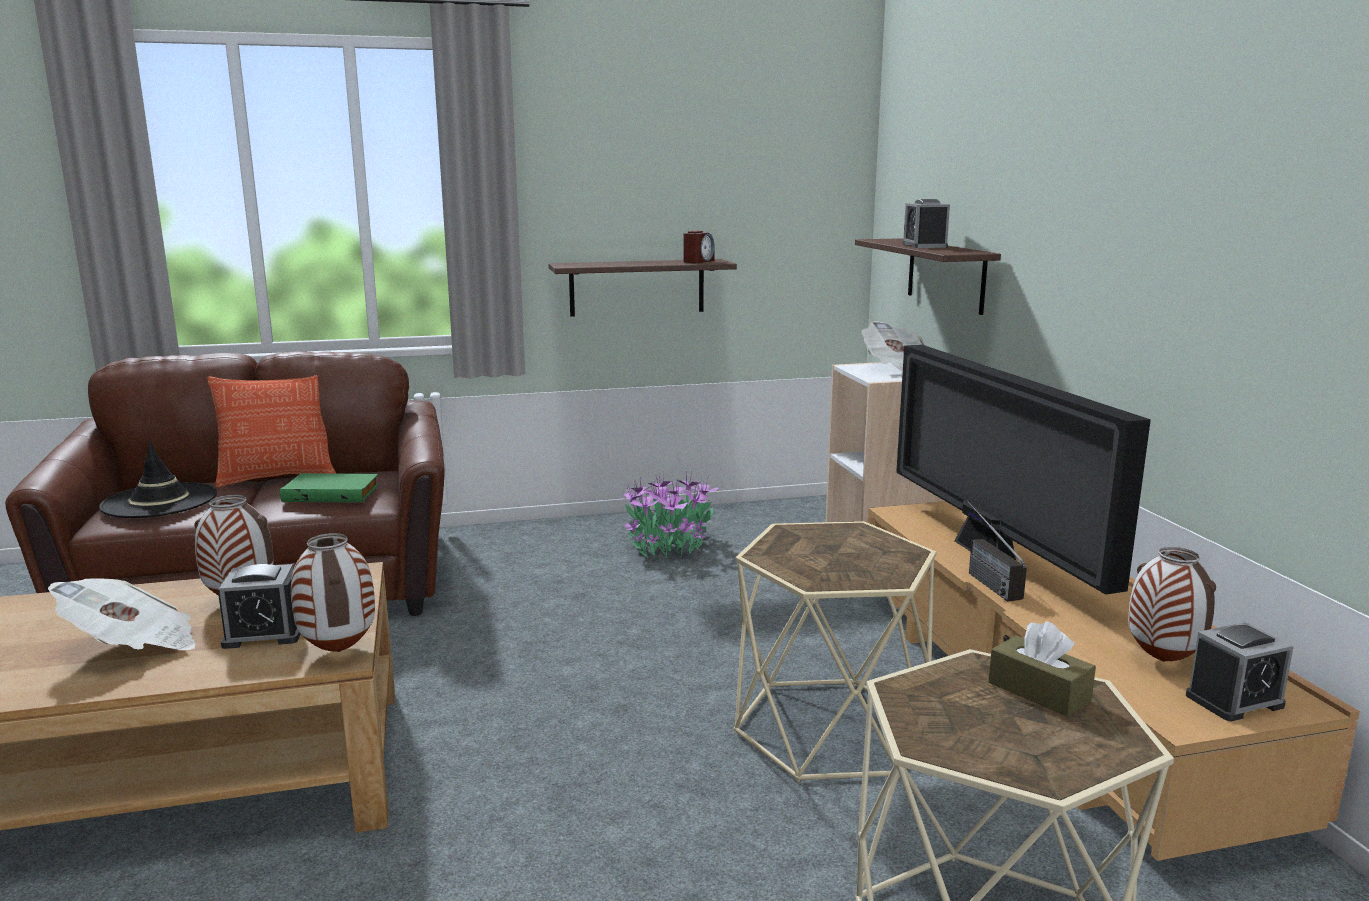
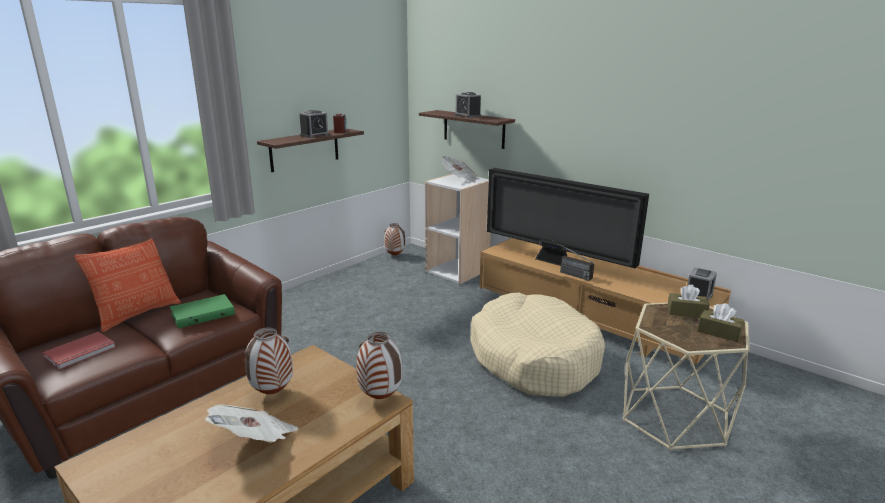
camera: 35 degrees left, 5 degrees up
black hat [99,440,217,518] -> red book [43,332,115,370]
alarm clock [218,564,301,649] -> alarm clock moved to [300,110,330,138]
potted plant [618,471,719,558] -> none
beige side table [734,521,936,783] -> beige dog bed [471,293,605,397]
vase [1128,547,1216,662] -> vase moved to [384,223,405,256]
none -> brown tissue box [697,303,745,342]

